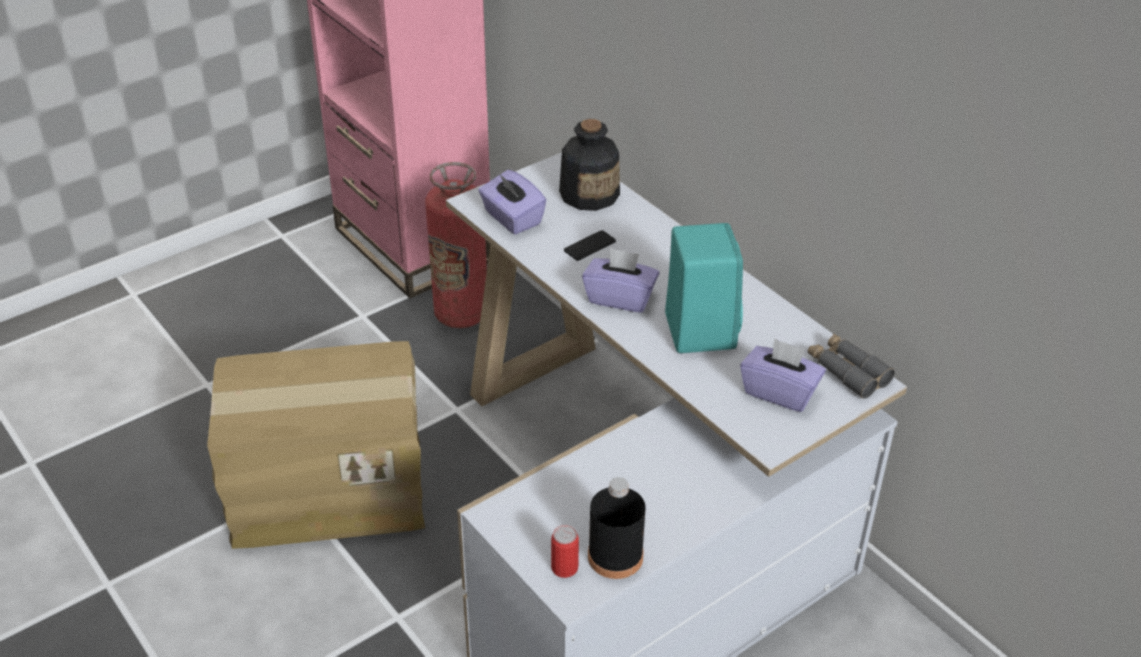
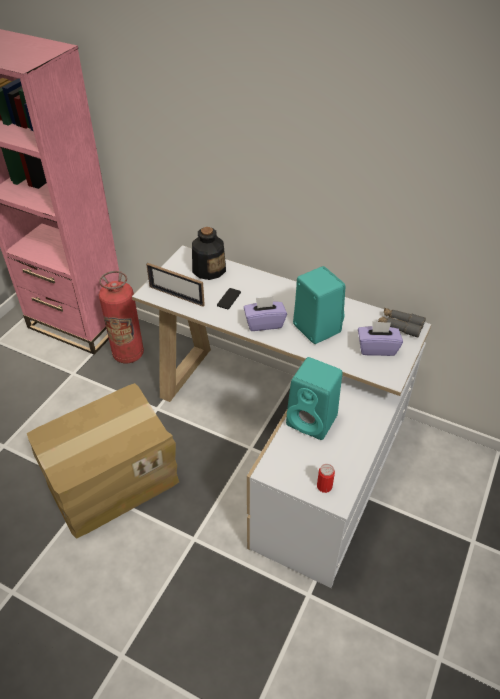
camera: 25 degrees left, 5 degrees up
purple tissue box [478,170,546,234] -> picture frame [146,263,205,307]
black bottle [588,477,646,579] -> none
none -> turquoise speaker [286,357,343,440]

